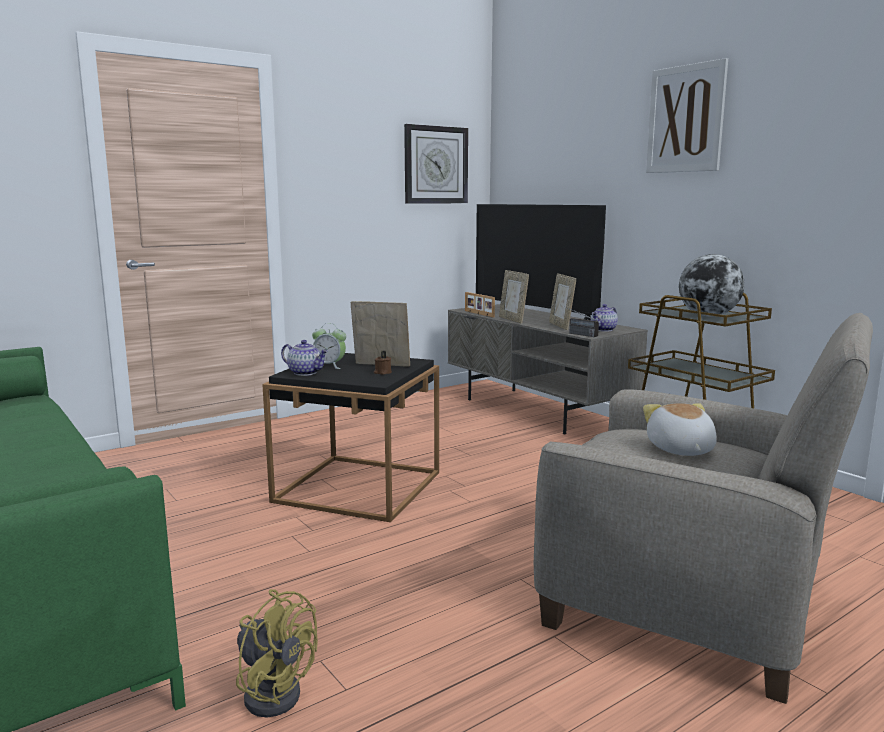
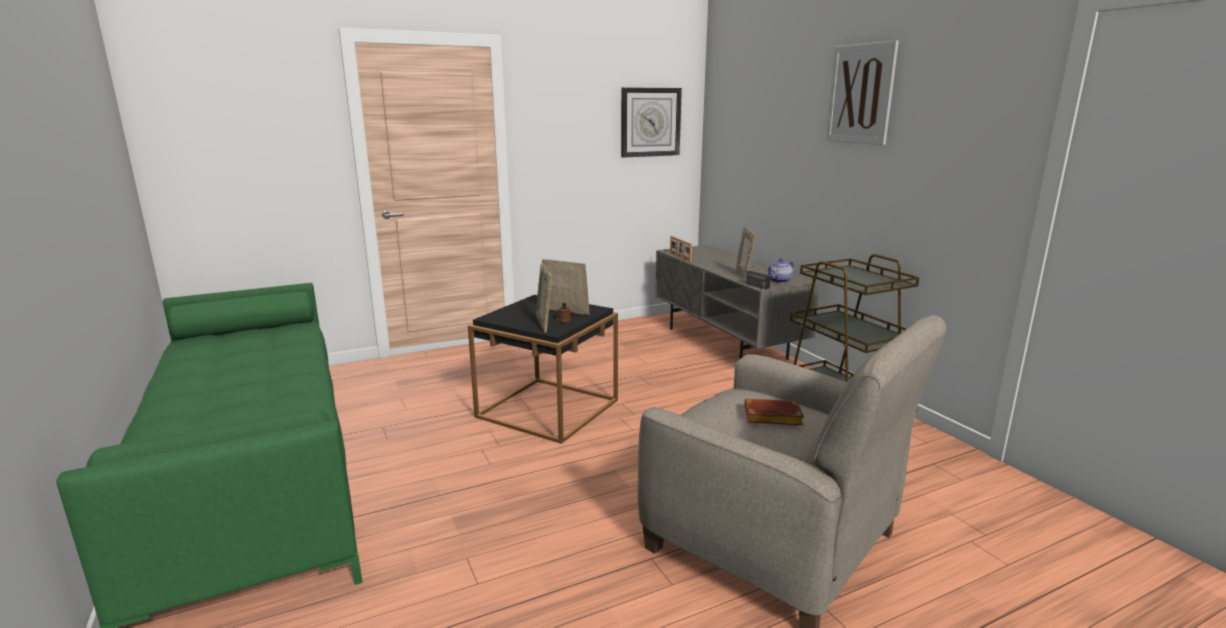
camera: 10 degrees right, 5 degrees up
yellow fan [236,589,318,717] -> none
teapot [281,340,328,376] -> none
alarm clock [312,323,346,369] -> none
television [476,204,606,320] -> none
picture frame [499,270,529,323] -> picture frame moved to [536,263,552,333]
plush toy [643,403,717,456] -> brown book [744,399,804,425]
globe [679,254,745,316] -> none

